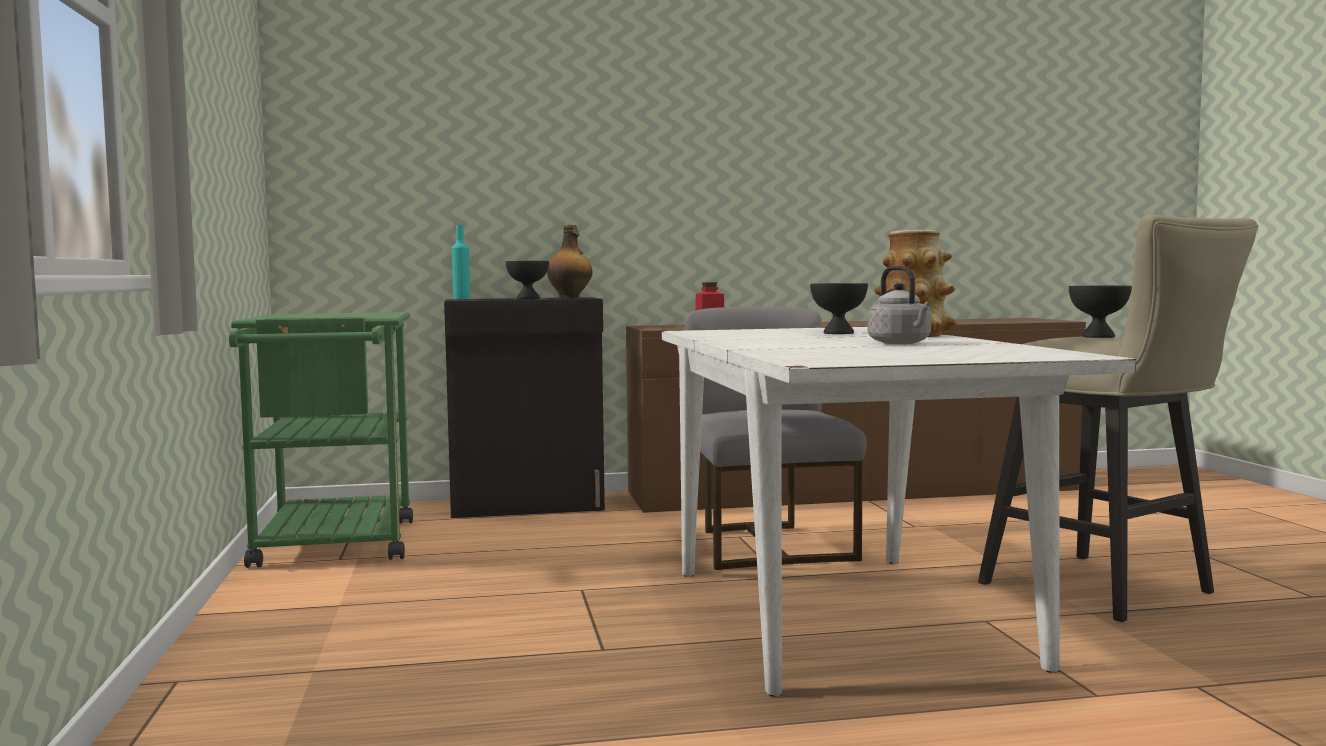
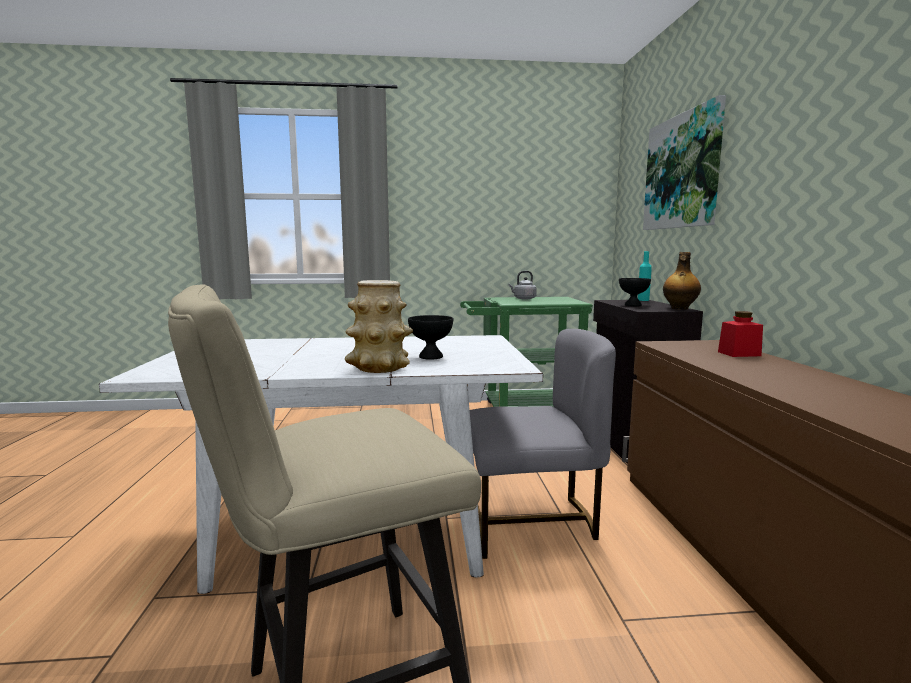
camera: 95 degrees right, 5 degrees up
grey kettle [868,265,932,344] -> grey kettle moved to [508,271,537,299]
black bowl [1069,286,1132,338] -> none
none -> picture [643,95,726,230]

